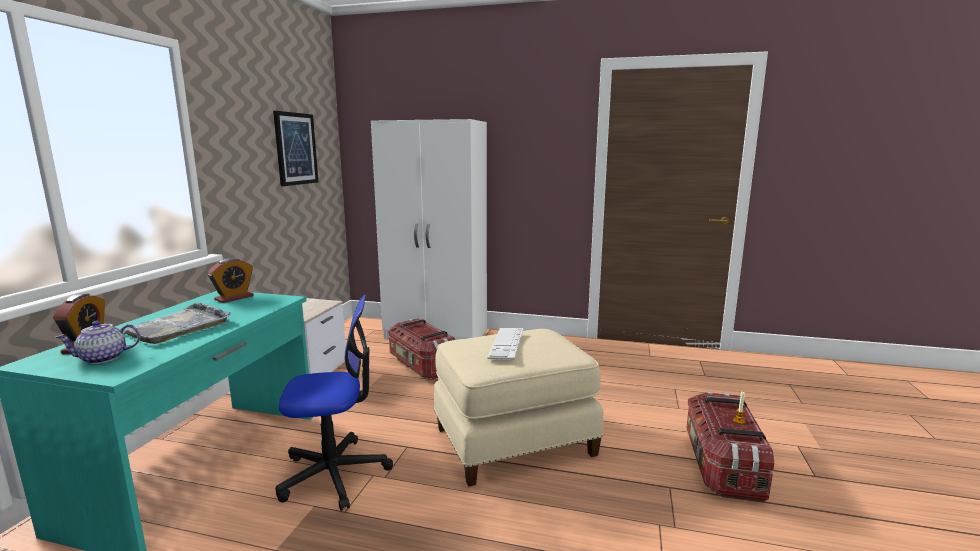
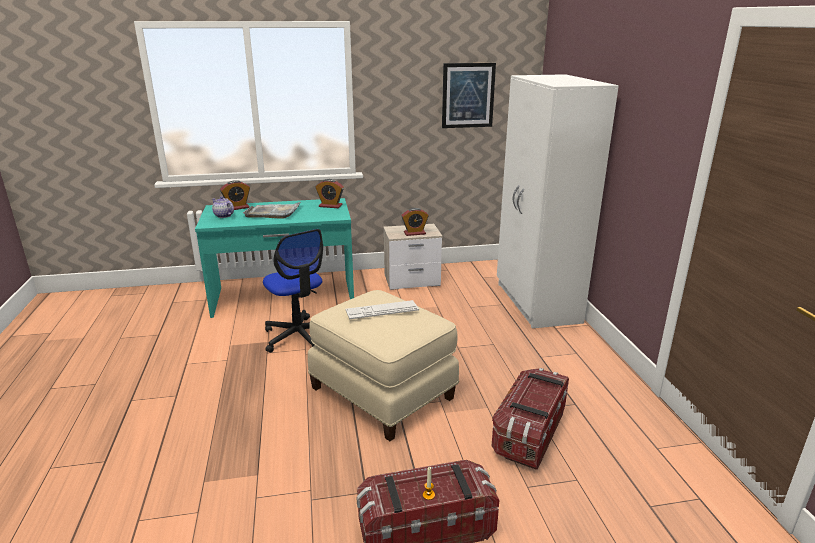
camera: 65 degrees right, 10 degrees up
storage box [388,318,455,379] -> storage box moved to [492,368,569,470]
none -> alarm clock [401,208,428,236]

